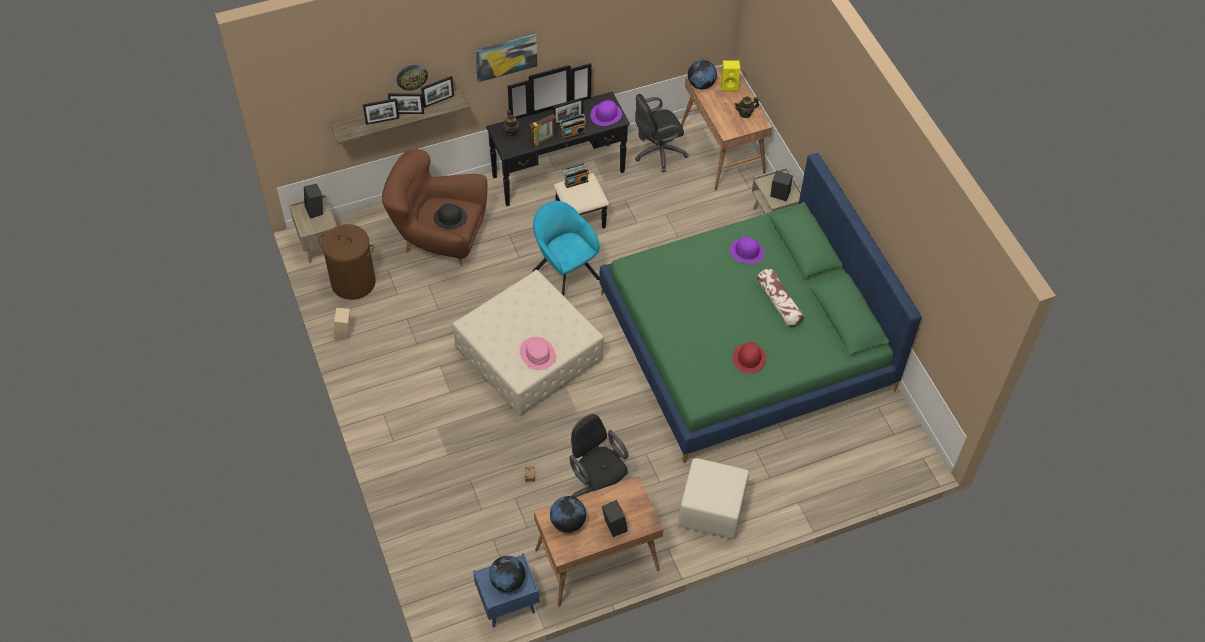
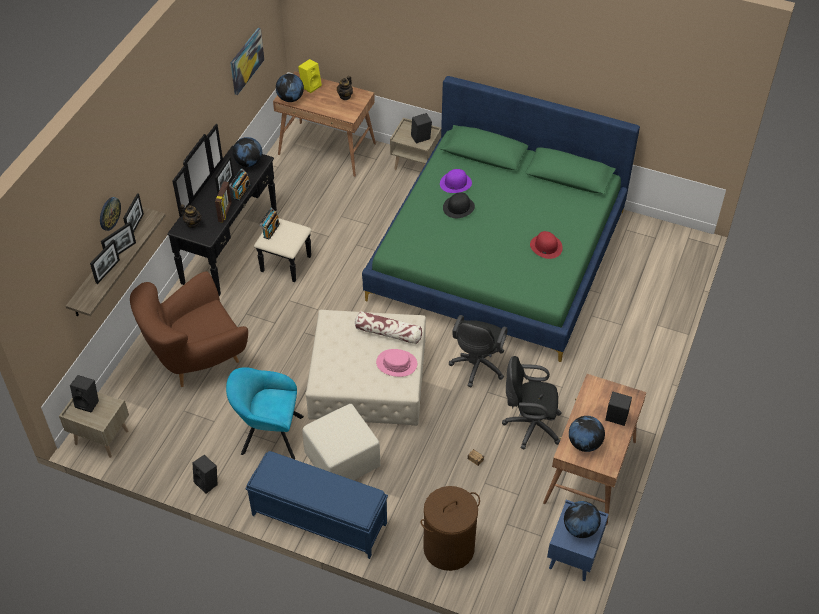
camera: 45 degrees left, 5 degrees down
brown laundry basket [318,224,376,300] -> brown laundry basket moved to [421,486,480,571]
beige speaker [334,308,350,340] -> black speaker [193,455,217,494]
black hat [433,204,467,229] -> black hat moved to [443,193,475,218]
picture [475,34,537,82] -> picture moved to [231,28,264,95]
turquoise armchair [533,201,600,296] -> turquoise armchair moved to [226,367,304,460]
purple hat [590,100,622,126] -> globe [233,137,262,167]
black office chair [635,94,689,172] -> black office chair moved to [449,315,508,387]
beige ottoman [678,458,749,539] -> beige ottoman moved to [302,404,380,480]
pillow [757,269,804,327] -> pillow moved to [355,311,422,344]
none -> blue bench [246,451,388,559]

